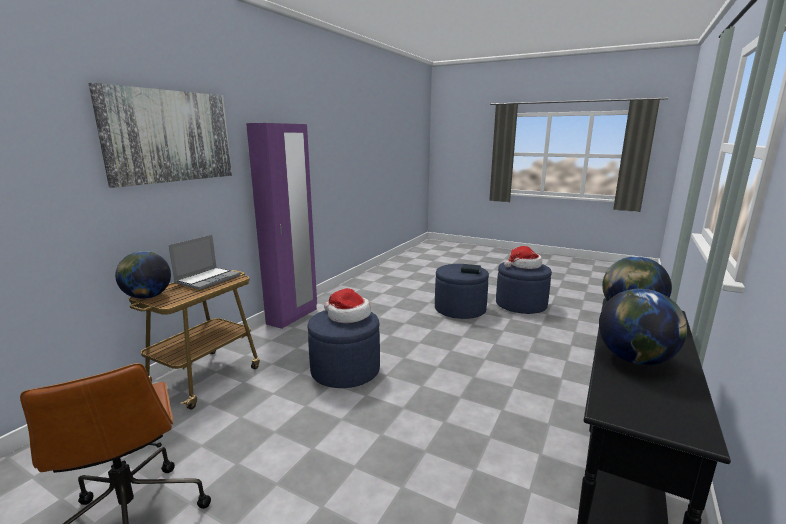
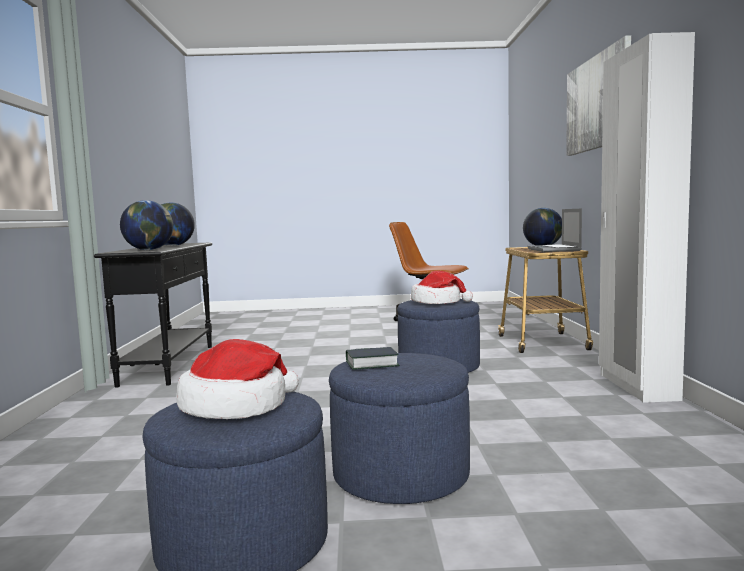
camera: 150 degrees right, 10 degrees down
purple wardrobe [246,123,317,329] -> white wardrobe [599,32,695,403]

